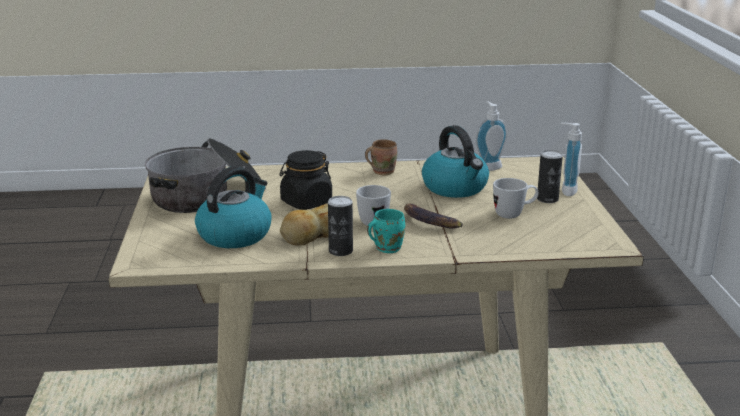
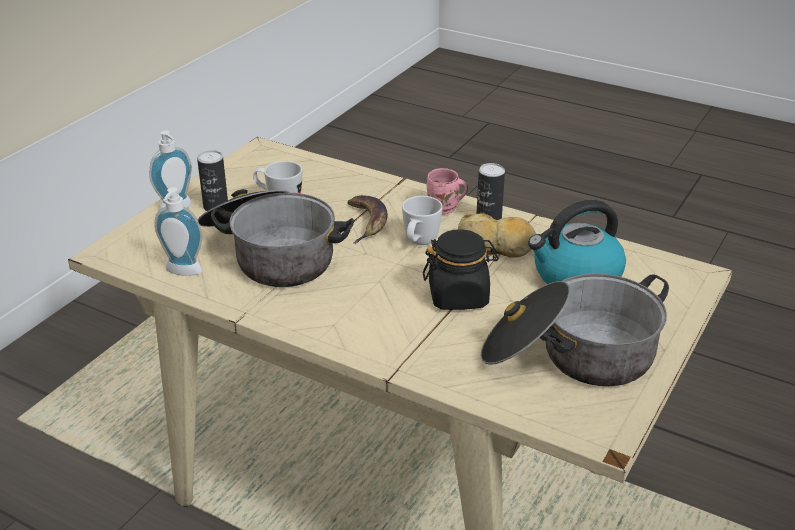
camera: 145 degrees left, 10 degrees up
brown mug [365,139,397,176] -> none
turquoise mug [367,209,405,253] -> pink mug [427,168,468,215]
kettle [422,125,489,198] -> cooking pot [198,189,354,287]

